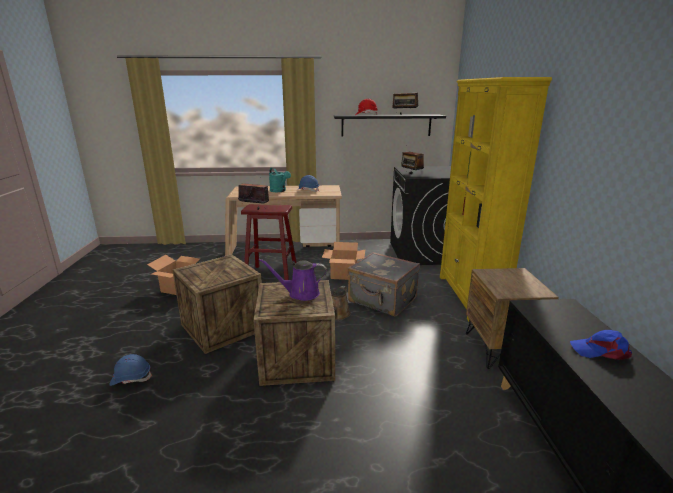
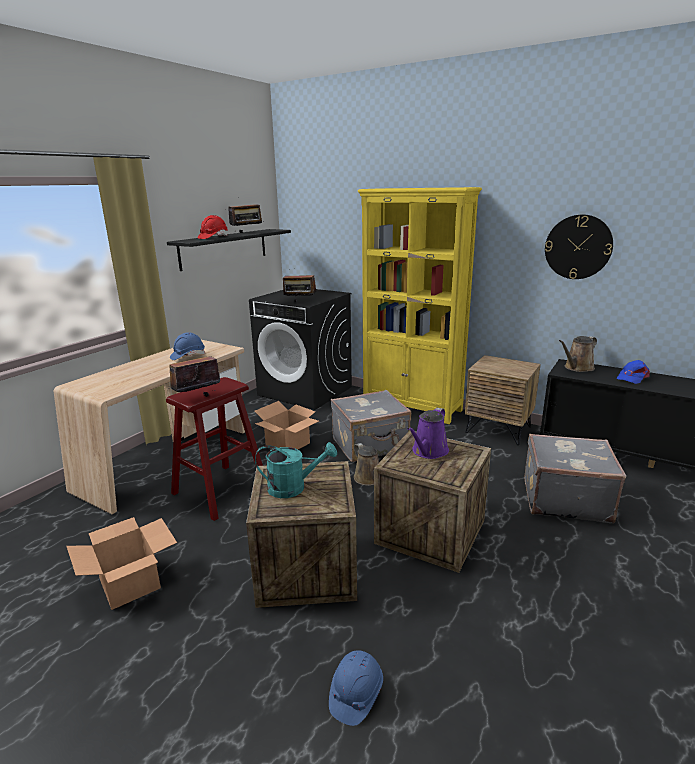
camera: 55 degrees left, 0 degrees up
turquoise watering can [269,167,291,192] -> turquoise watering can moved to [255,442,337,498]
none -> grey suitcase [525,434,626,523]
none -> wall clock [545,214,613,279]
none -> brown watering can [559,336,597,372]

